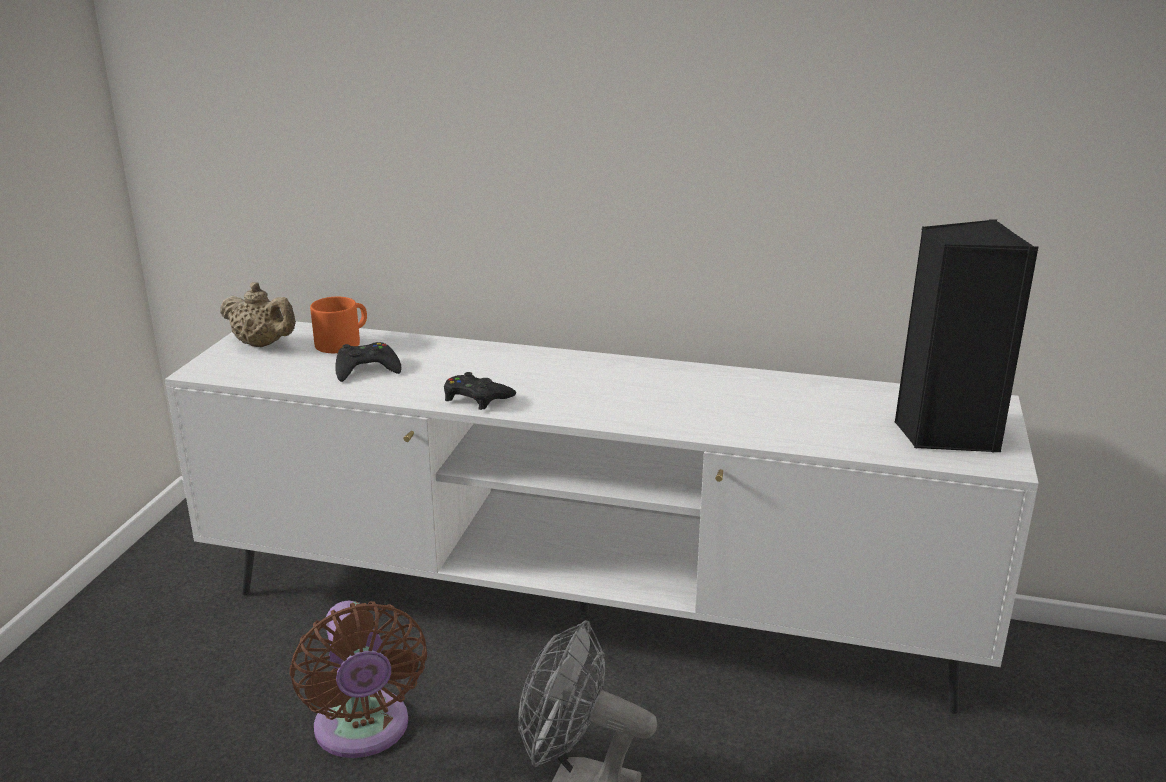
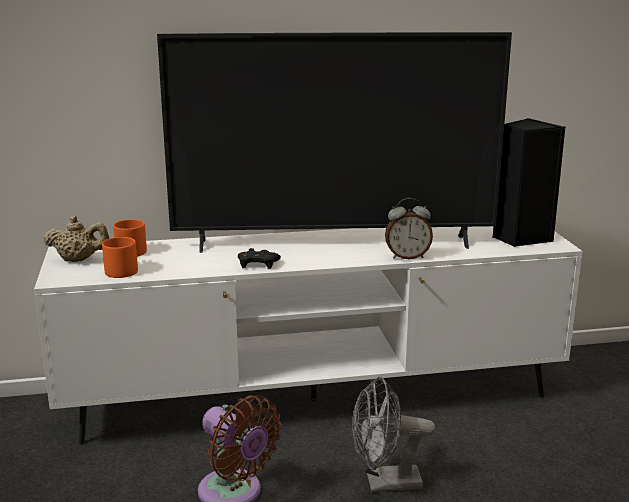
camera: 25 degrees left, 5 degrees down
black game controller [335,342,402,382] -> none
none -> orange mug [102,237,138,278]
none -> television [157,32,512,253]
none -> alarm clock [385,198,433,260]

